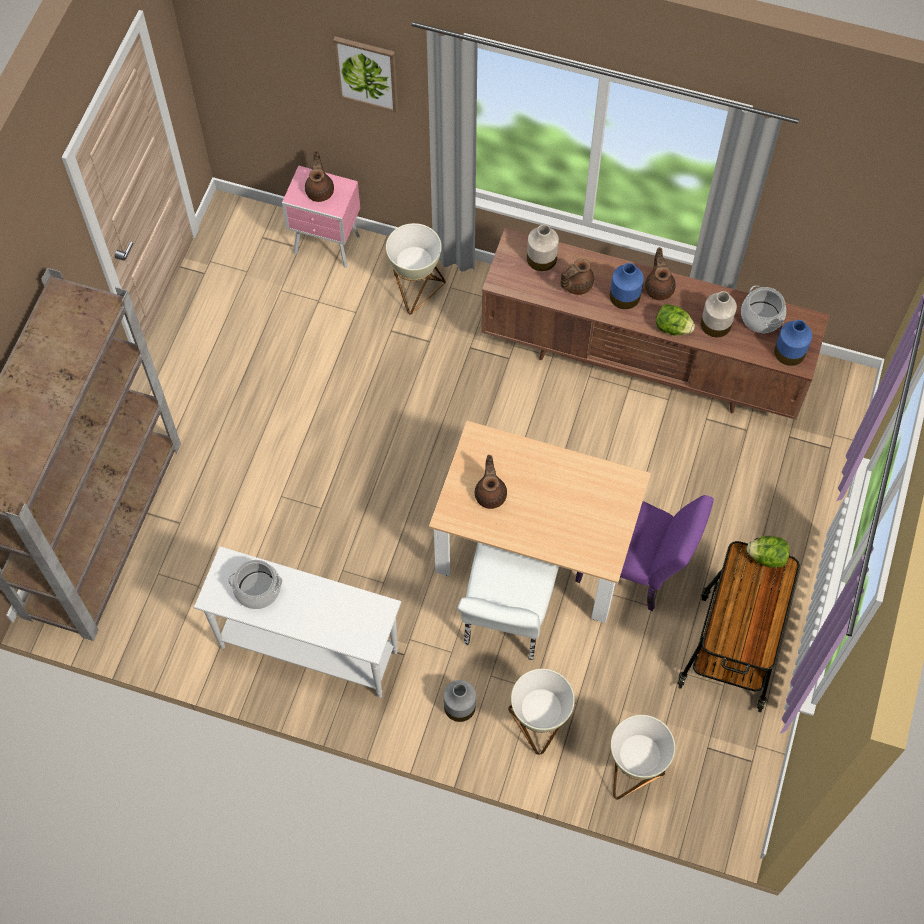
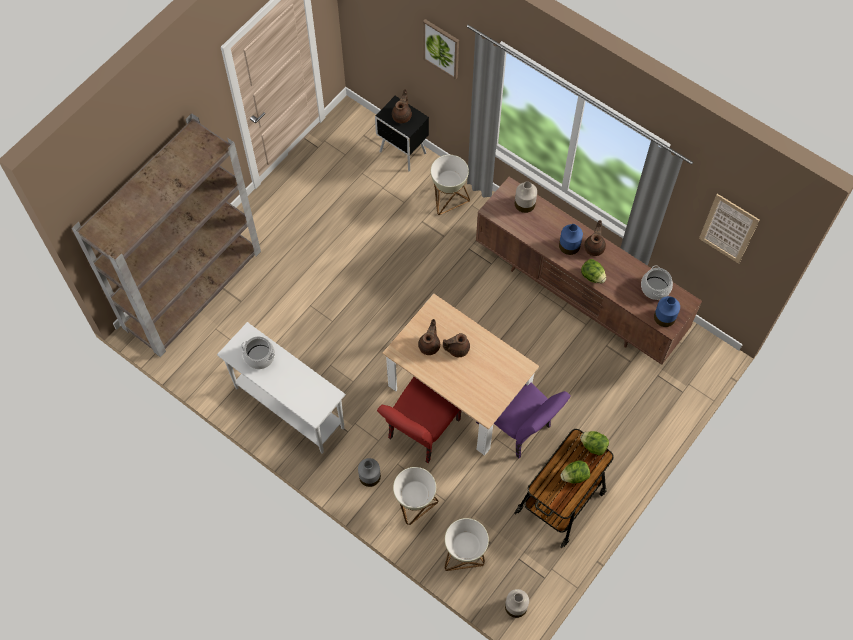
camera: 20 degrees right, 0 degrees up
pink nightstand [282,165,360,268] -> black nightstand [375,96,429,171]
white chair [458,542,559,660] -> red chair [377,377,461,463]
brown teapot [560,258,594,295] -> brown teapot moved to [443,333,470,357]
beige vase [701,291,737,337] -> beige vase moved to [505,589,529,618]
none -> lettuce [560,460,590,483]
none -> picture [699,194,760,264]

